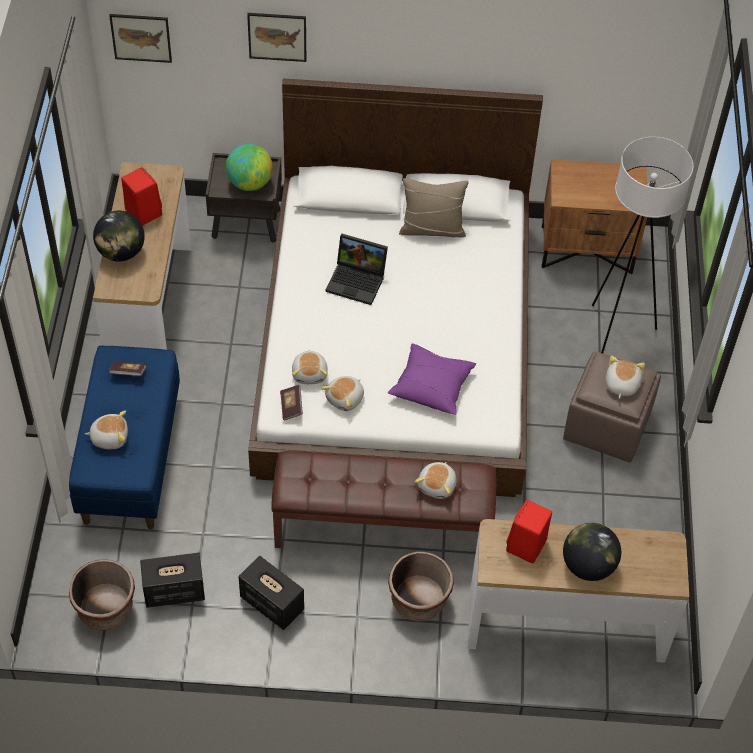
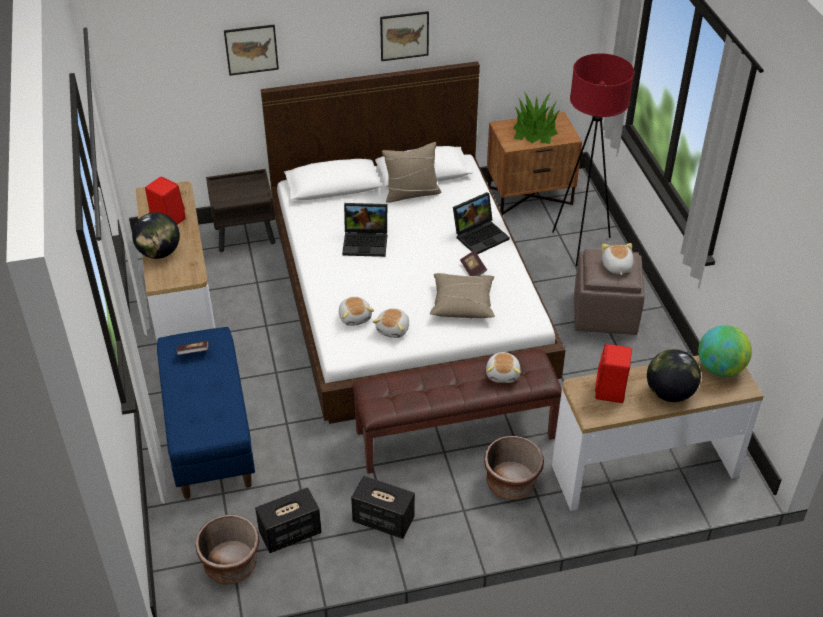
camera: 15 degrees left, 10 degrees down
plush toy [85,410,128,450] -> none
picture [109,14,172,63] -> picture moved to [380,11,429,61]
globe [226,144,273,191] -> globe moved to [698,325,752,377]
book [280,385,303,421] -> book moved to [460,250,487,276]
purple pillow [388,343,476,415] -> beige pillow [430,273,495,319]
white floor lamp [592,137,693,353] -> red floor lamp [552,53,635,267]
none -> laptop [453,192,510,254]
none -> potted plant [513,92,560,144]

